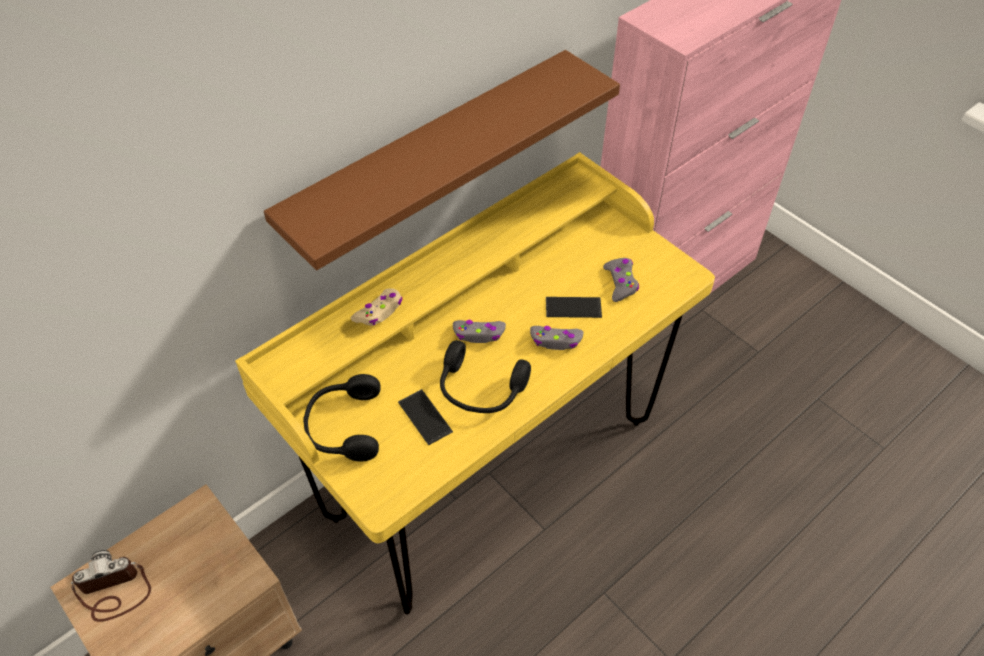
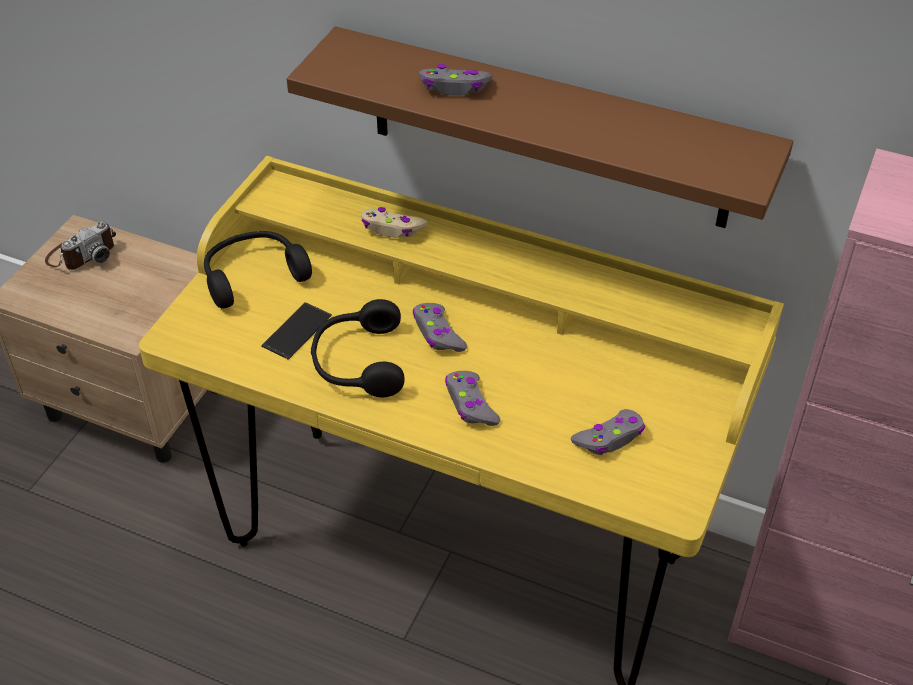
camera: 65 degrees right, 5 degrees down
camera [71,550,151,622] -> camera turned 90 degrees clockwise [45,222,116,270]
phone [546,297,602,318] -> none
none -> grey game controller [419,64,492,96]

